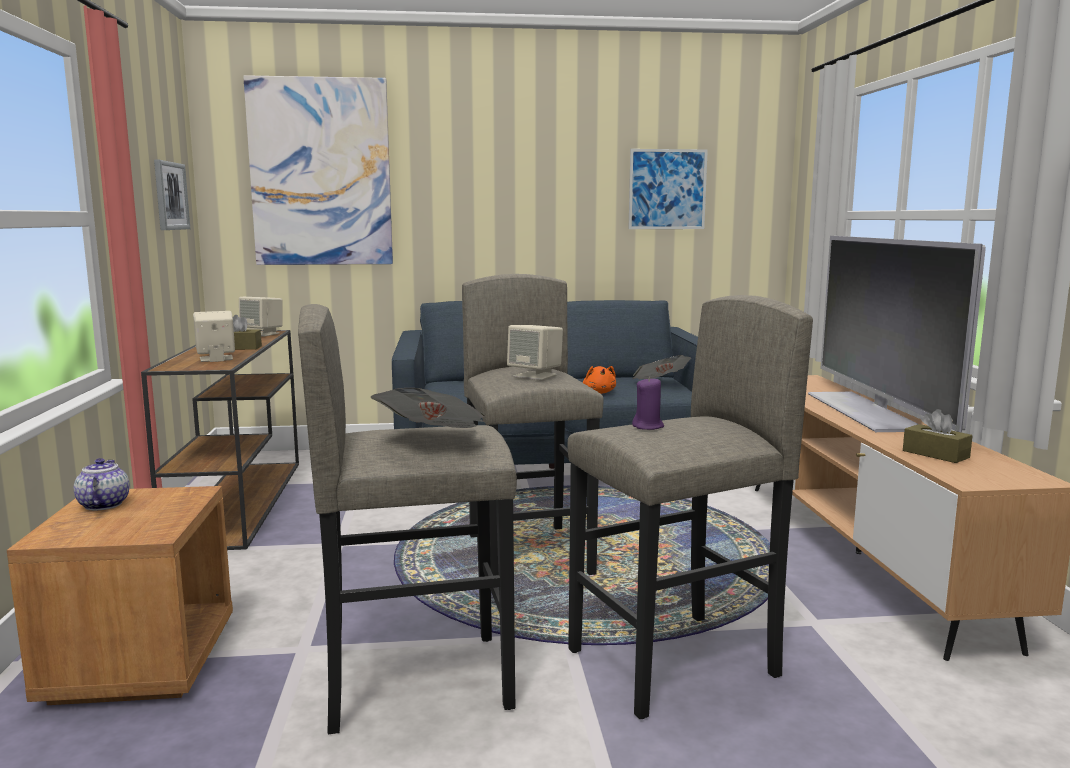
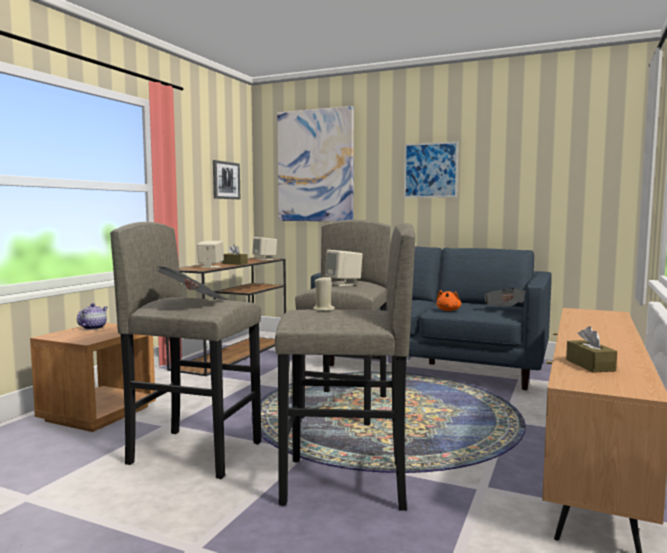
camera: 30 degrees right, 5 degrees down
picture [629,149,708,229] -> picture moved to [404,141,458,198]
purple candle [632,377,664,430] -> beige candle [313,275,335,311]
television [808,236,986,432] -> none

